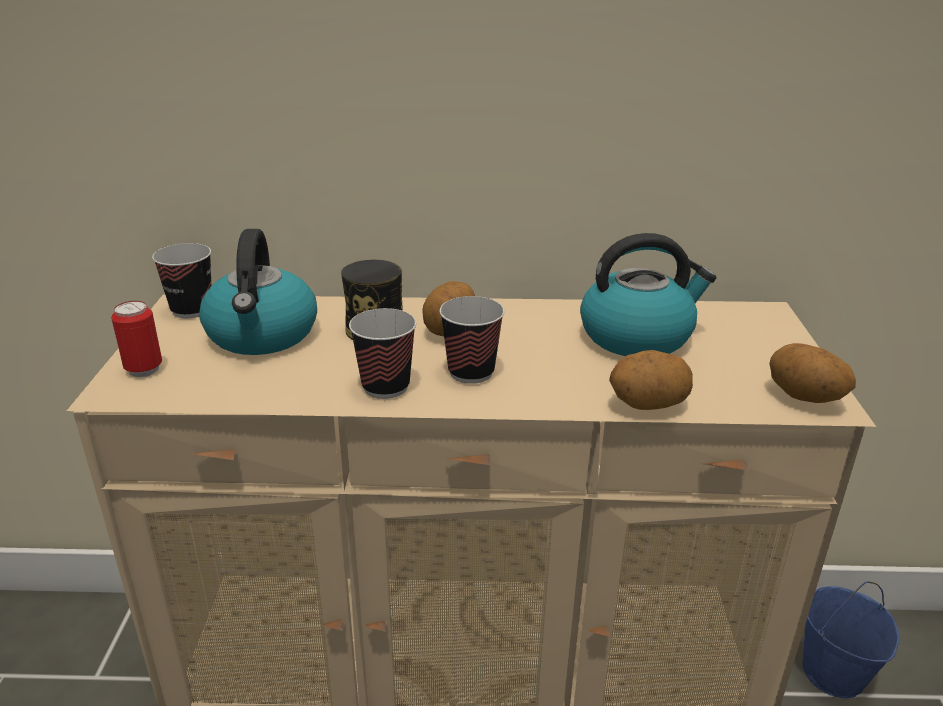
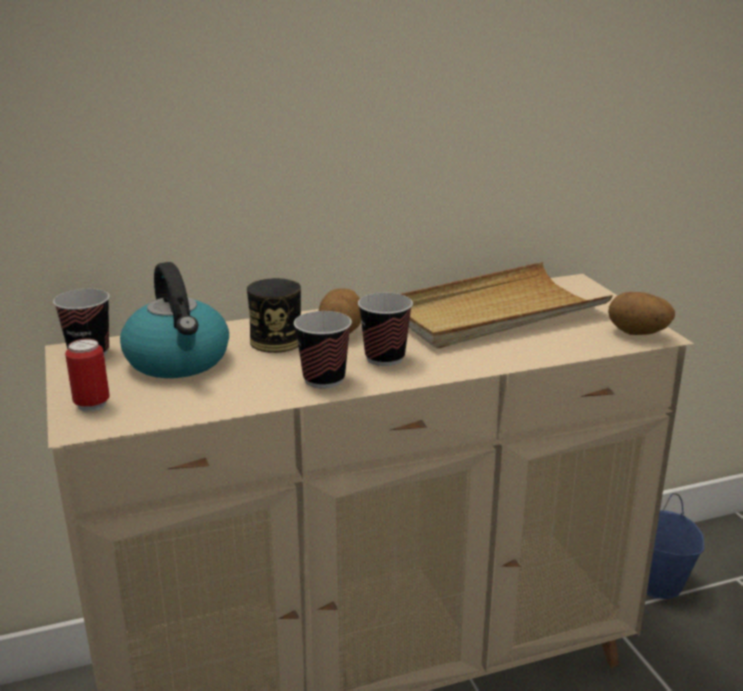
camera: 20 degrees left, 5 degrees down
kettle [580,233,716,356] -> beige tray [401,262,613,349]
potato [609,350,693,410] -> none

